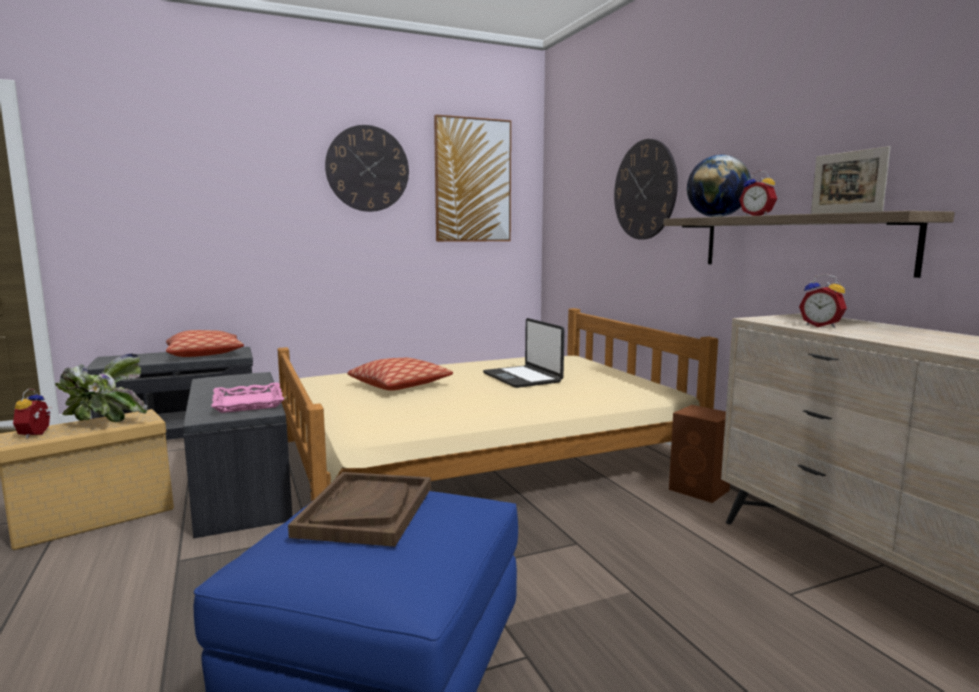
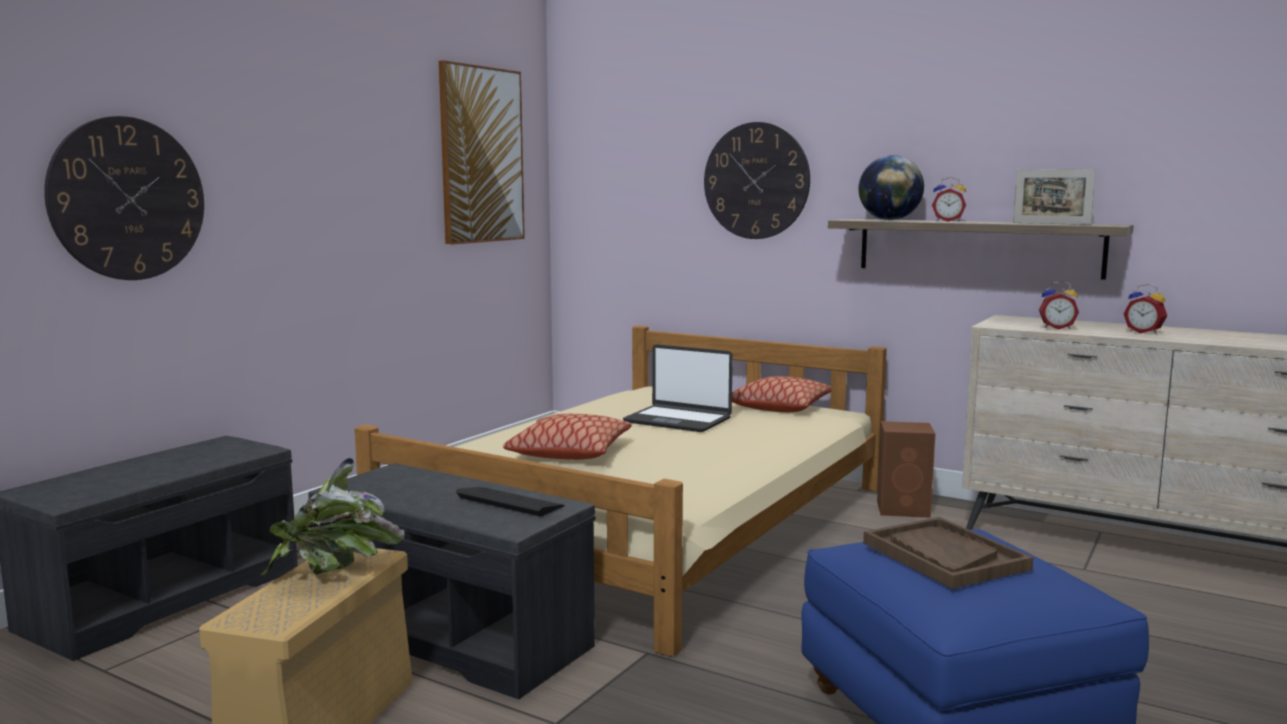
camera: 35 degrees left, 0 degrees up
alarm clock [13,389,52,439] -> alarm clock moved to [1123,284,1167,334]
pillow [166,330,244,357] -> pillow moved to [732,376,831,412]
pink tray [211,382,284,413] -> keyboard [456,487,565,516]
wall clock [325,125,409,212] -> wall clock moved to [44,116,204,280]

